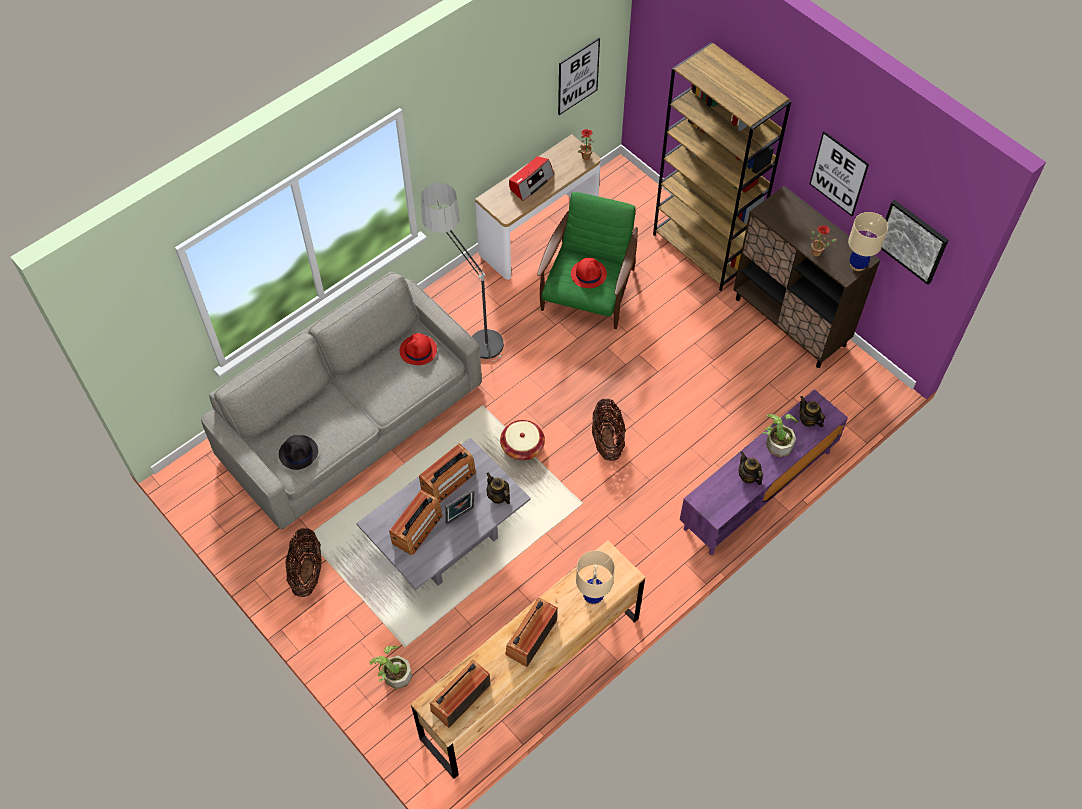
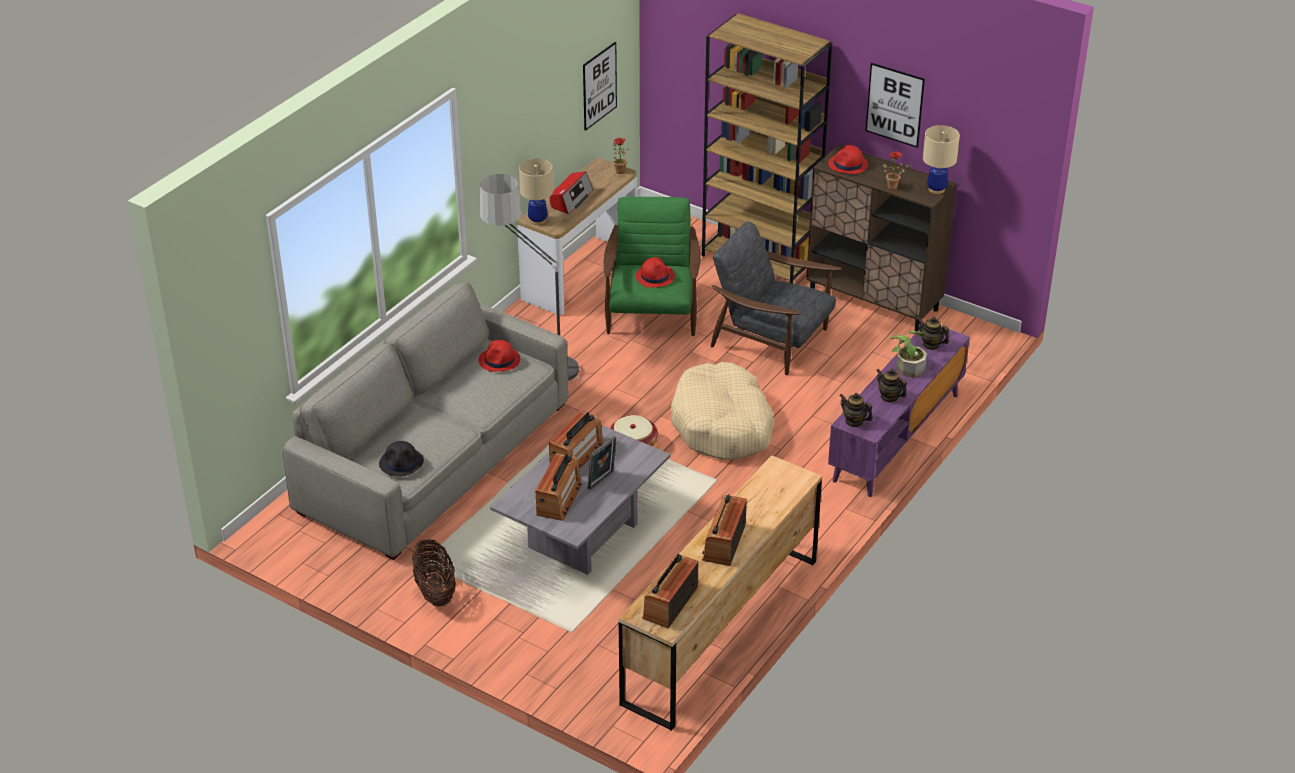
camera: 15 degrees left, 20 degrees down
potted plant [369,646,412,689] -> none
teapot [486,472,510,504] -> teapot moved to [839,393,873,427]
beige table lamp [576,550,615,605] -> beige table lamp moved to [519,158,553,225]
basket [592,399,626,461] -> beige dog bed [671,362,775,460]
picture [881,200,948,285] -> none
none -> grey armchair [711,221,842,375]
none -> red hat [828,145,868,174]

